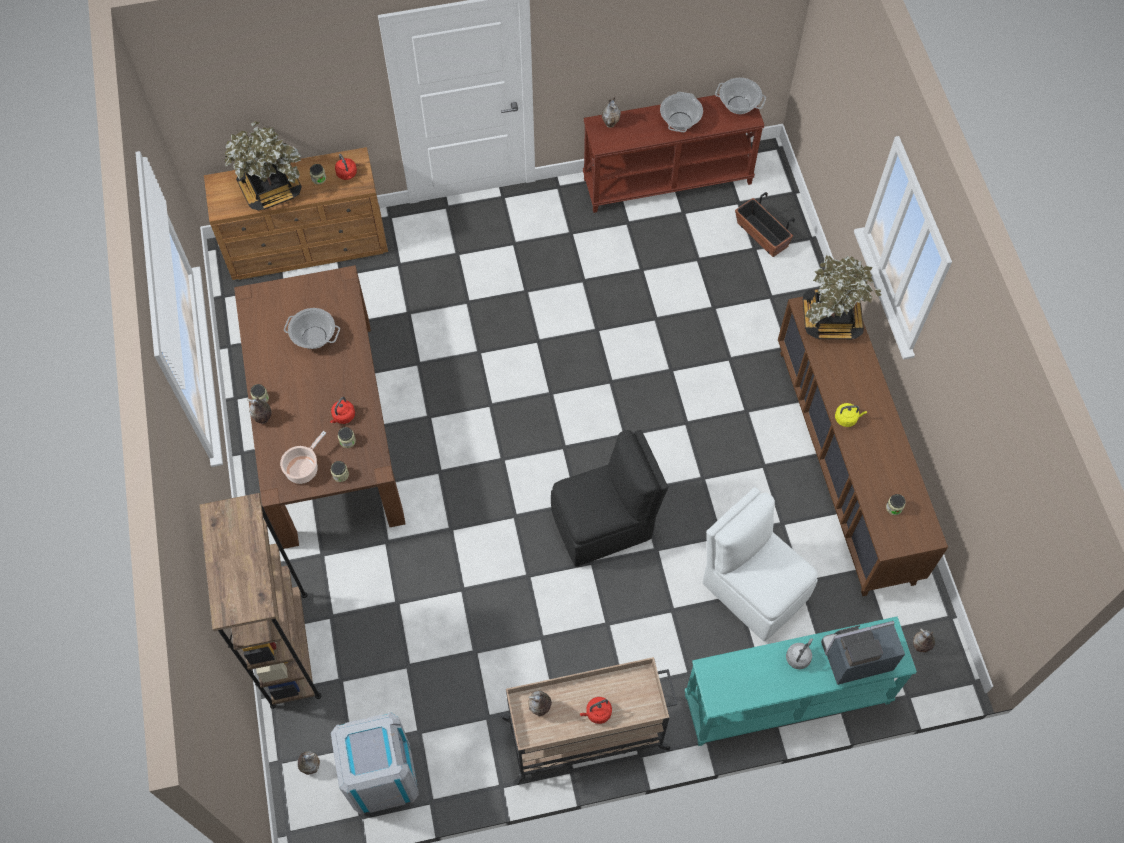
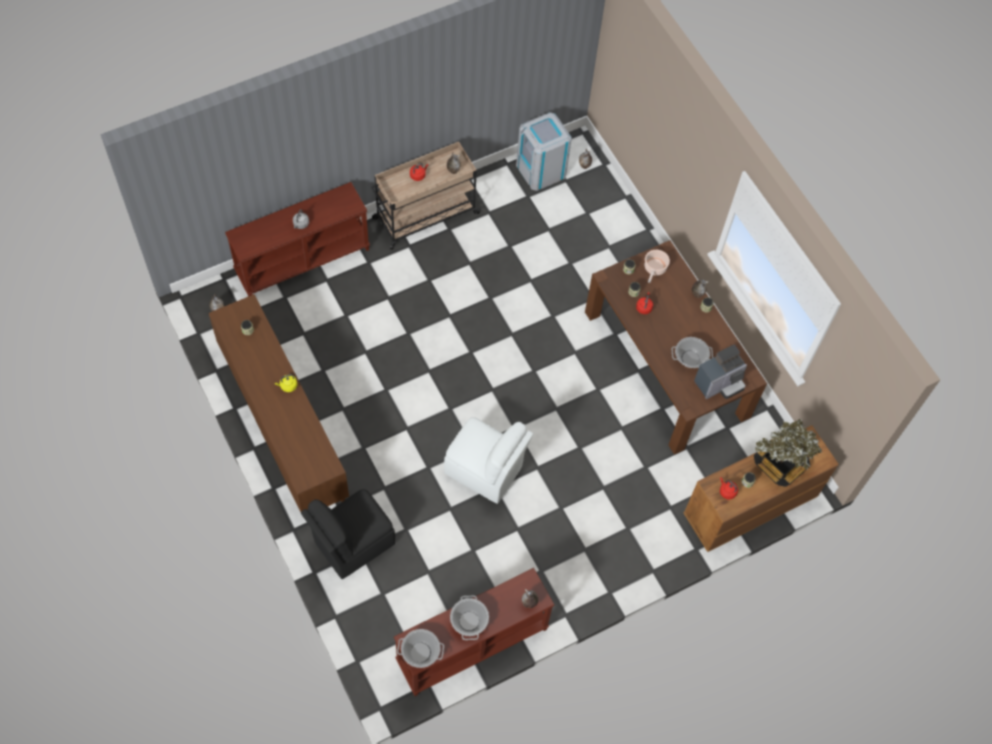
camera: 160 degrees right, 0 degrees up
brown bookcase [199,493,321,709] -> none
black chair [551,430,668,567] -> black chair moved to [301,489,395,579]
turquoise console table [685,617,917,746] -> brown console table [225,182,370,296]
white chair [703,487,818,641] -> white chair moved to [444,417,533,504]
planter [735,192,795,257] -> none
potted plant [803,255,882,339] -> none
coffee machine [821,621,905,685] -> coffee machine moved to [694,345,747,399]

